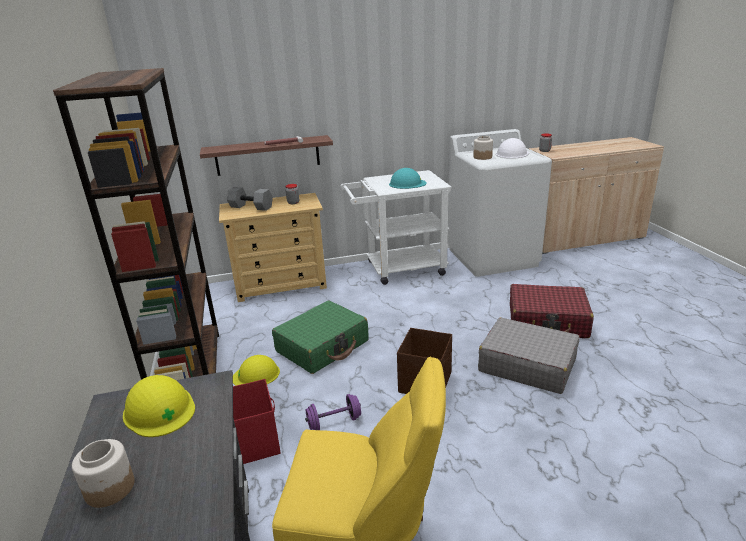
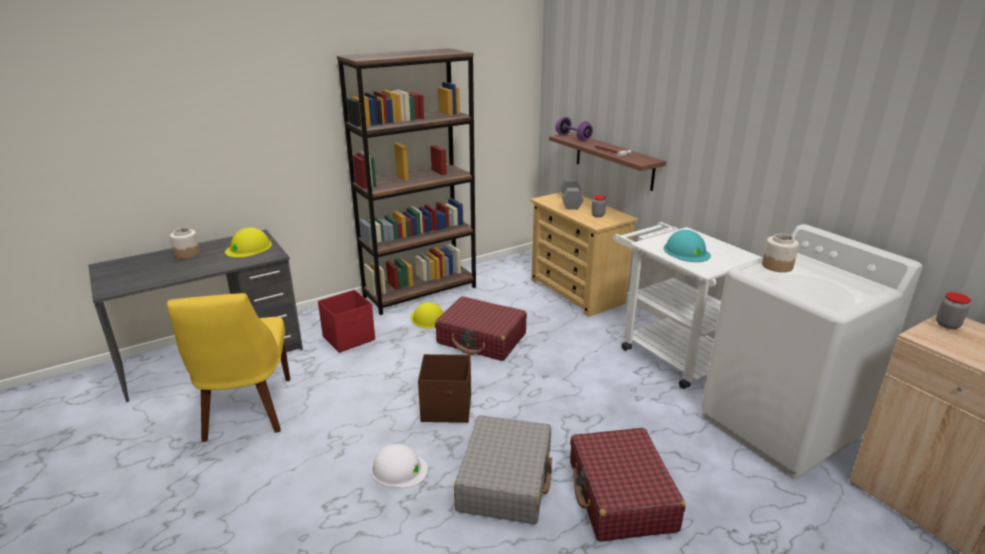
camera: 70 degrees right, 0 degrees up
green suitcase [272,301,369,374] -> red suitcase [435,296,527,361]
purple dumbbell [305,394,361,430] -> purple dumbbell moved to [556,117,593,141]
white hard hat [496,138,529,159] -> white hard hat moved to [371,444,428,488]

